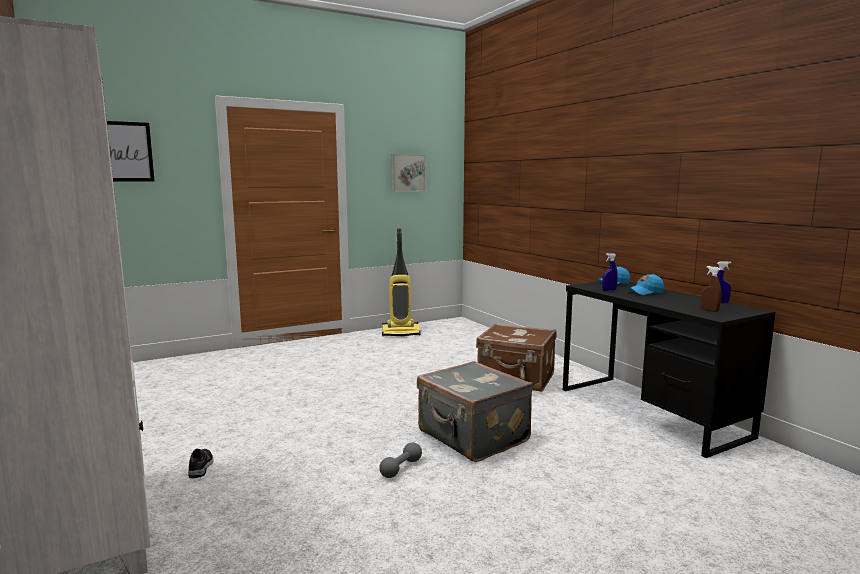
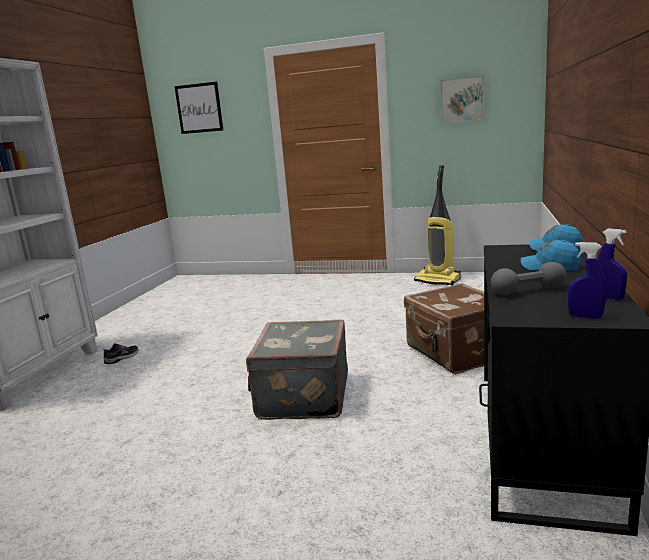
camera: 45 degrees right, 5 degrees up
grey dumbbell [379,442,422,478] -> grey dumbbell moved to [491,262,567,295]
blue spray bottle [602,253,618,291] -> blue spray bottle moved to [568,242,606,319]
brown spray bottle [701,266,721,312] -> none

